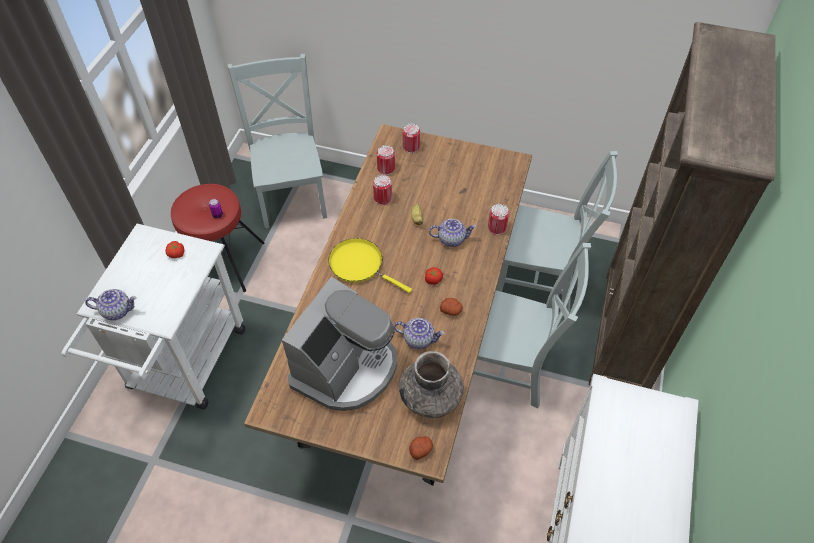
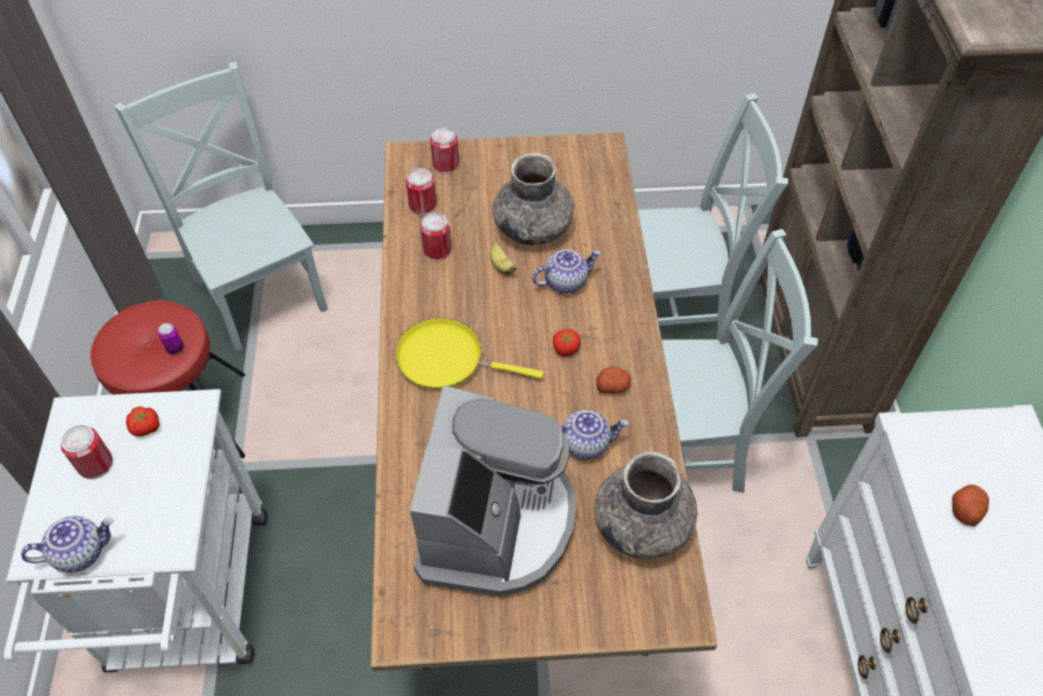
camera: 20 degrees left, 0 degrees up
potato [409,436,433,460] -> potato moved to [952,485,989,526]
can [488,204,509,235] -> can moved to [61,425,113,479]
none -> grey vase [492,153,574,245]

